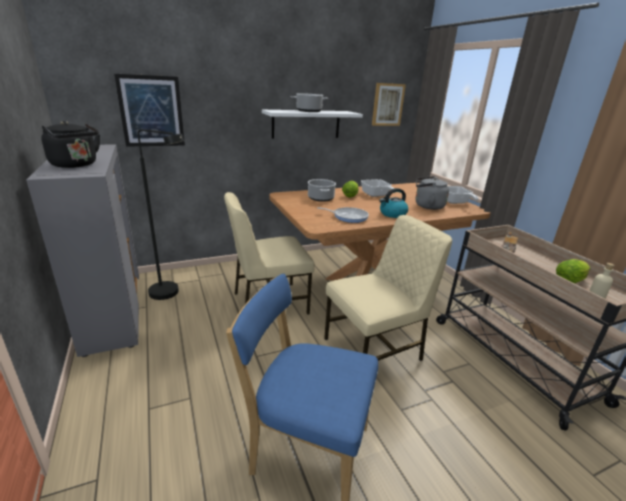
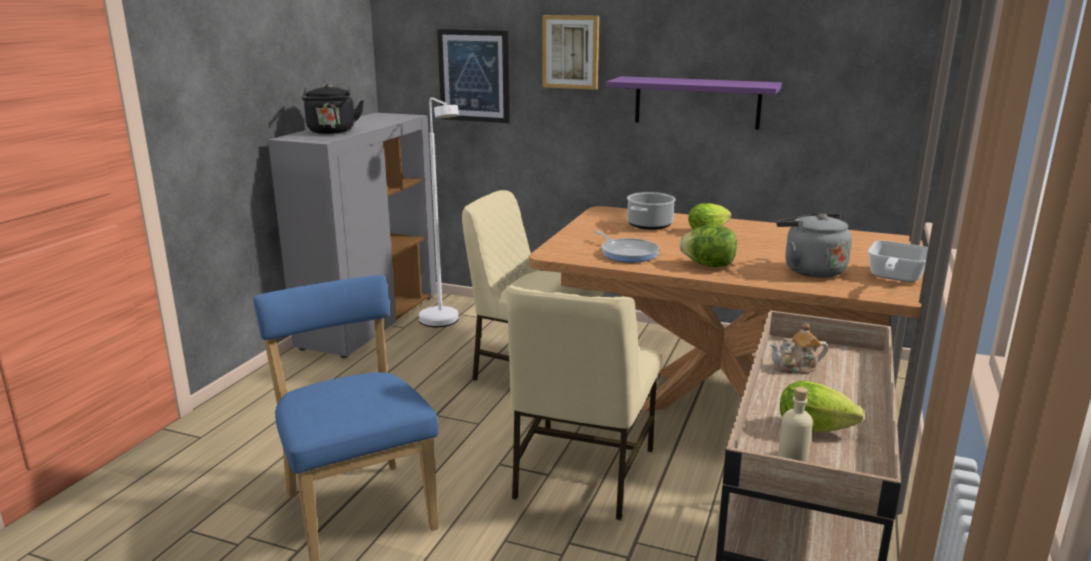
camera: 45 degrees right, 5 degrees down
black floor lamp [138,129,184,300] -> white floor lamp [419,97,459,327]
white shelf [262,110,363,139] -> purple shelf [606,76,782,130]
cooking pot [291,93,329,112] -> none
beige chair [324,215,452,361] -> beige chair turned 90 degrees clockwise [506,285,661,520]
frying pan [361,179,395,197] -> none
picture [372,83,406,126] -> picture moved to [542,15,599,90]
kettle [379,188,408,218] -> lettuce [679,225,737,267]

